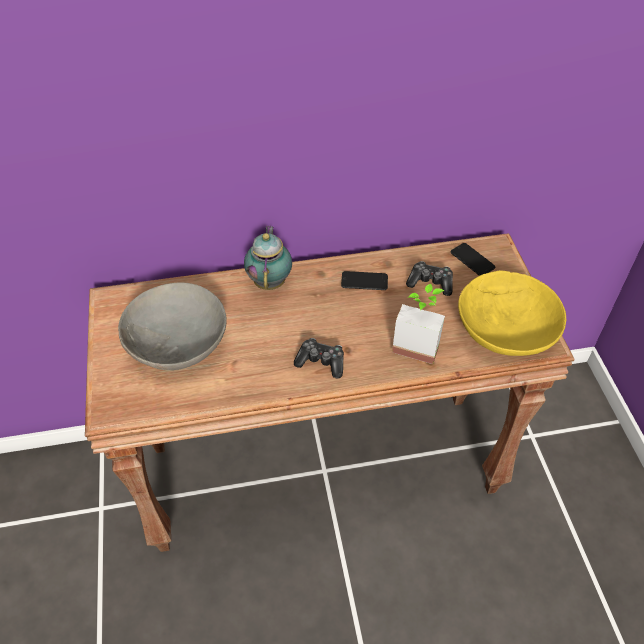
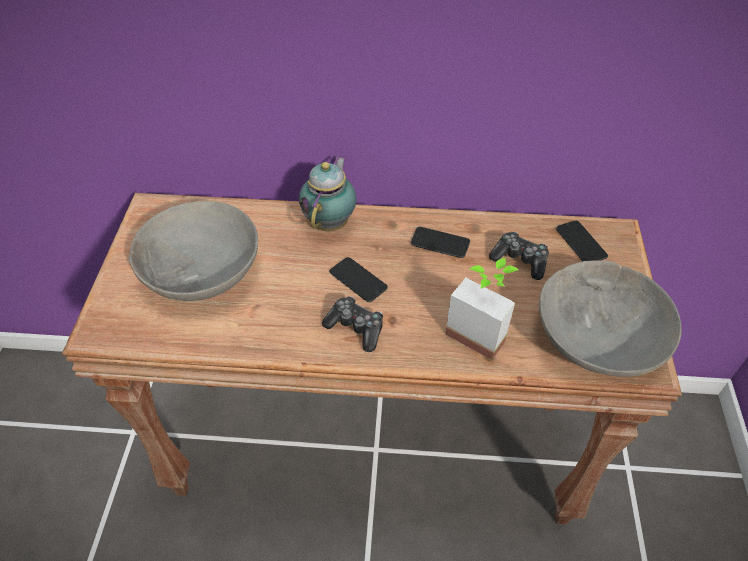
camera: 15 degrees right, 0 degrees up
yellow bowl [458,270,566,356] -> grey bowl [539,260,682,377]
none -> phone [329,257,388,302]

